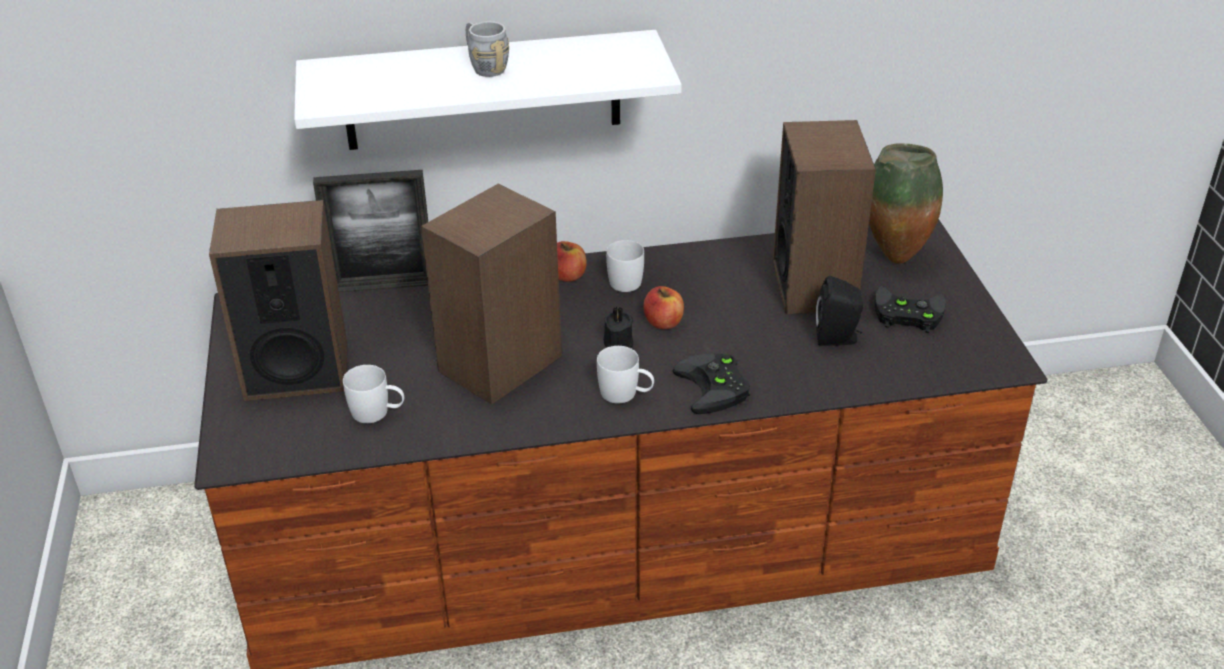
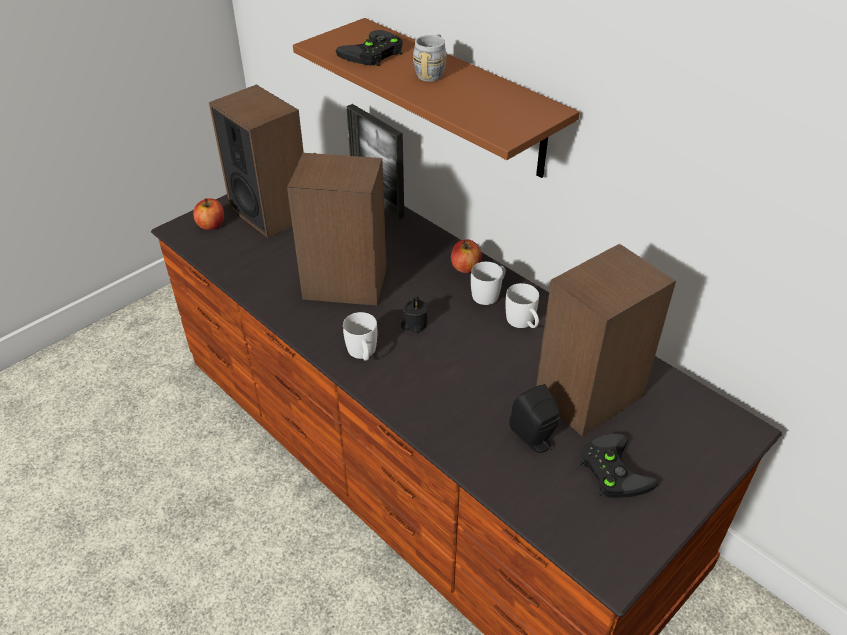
camera: 55 degrees right, 5 degrees up
white shelf [294,30,682,150] -> brown shelf [293,18,580,178]
white mug [343,365,404,423] -> white mug moved to [505,283,539,328]
apple [643,286,684,329] -> apple moved to [193,198,224,230]
black game controller [672,354,750,414] -> black game controller moved to [336,30,403,66]
vase [869,143,943,264] -> none

